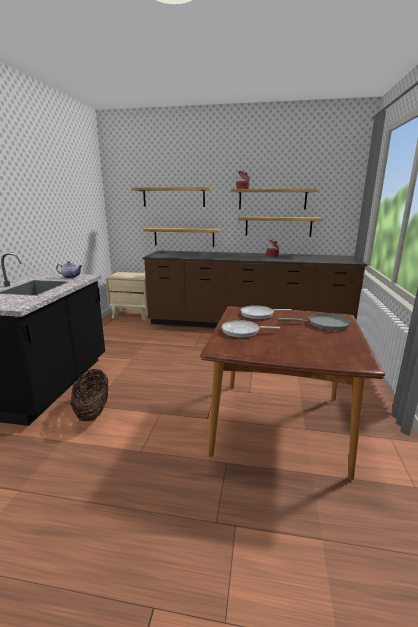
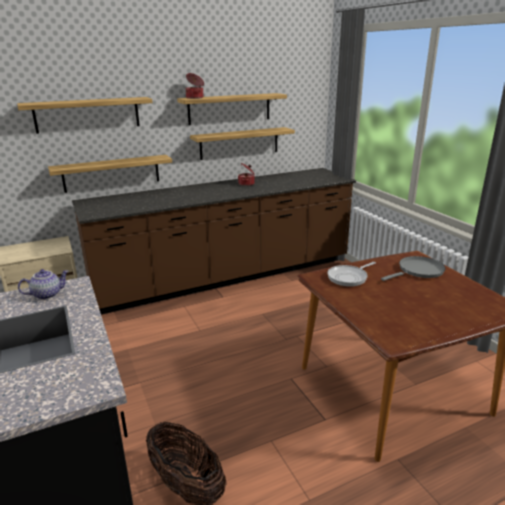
camera: 35 degrees left, 5 degrees up
frying pan [222,320,280,338] -> none

